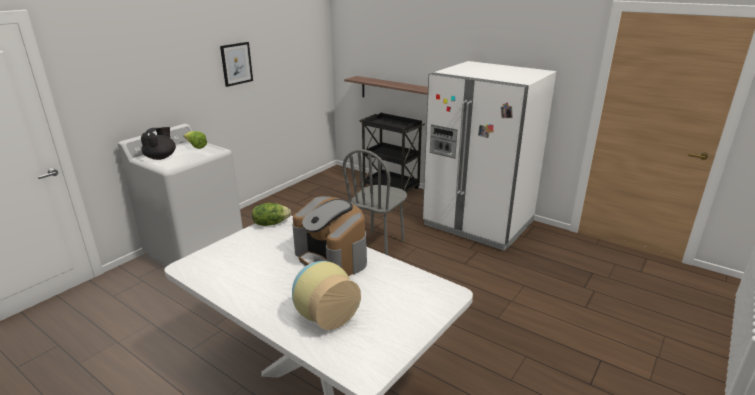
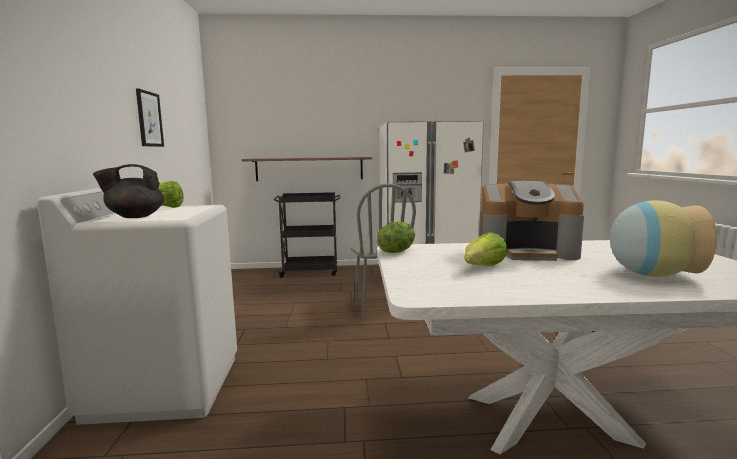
camera: 40 degrees left, 15 degrees down
black teapot [141,127,176,160] -> black teapot turned 90 degrees counterclockwise [93,164,164,218]
none -> lettuce [464,232,508,266]

